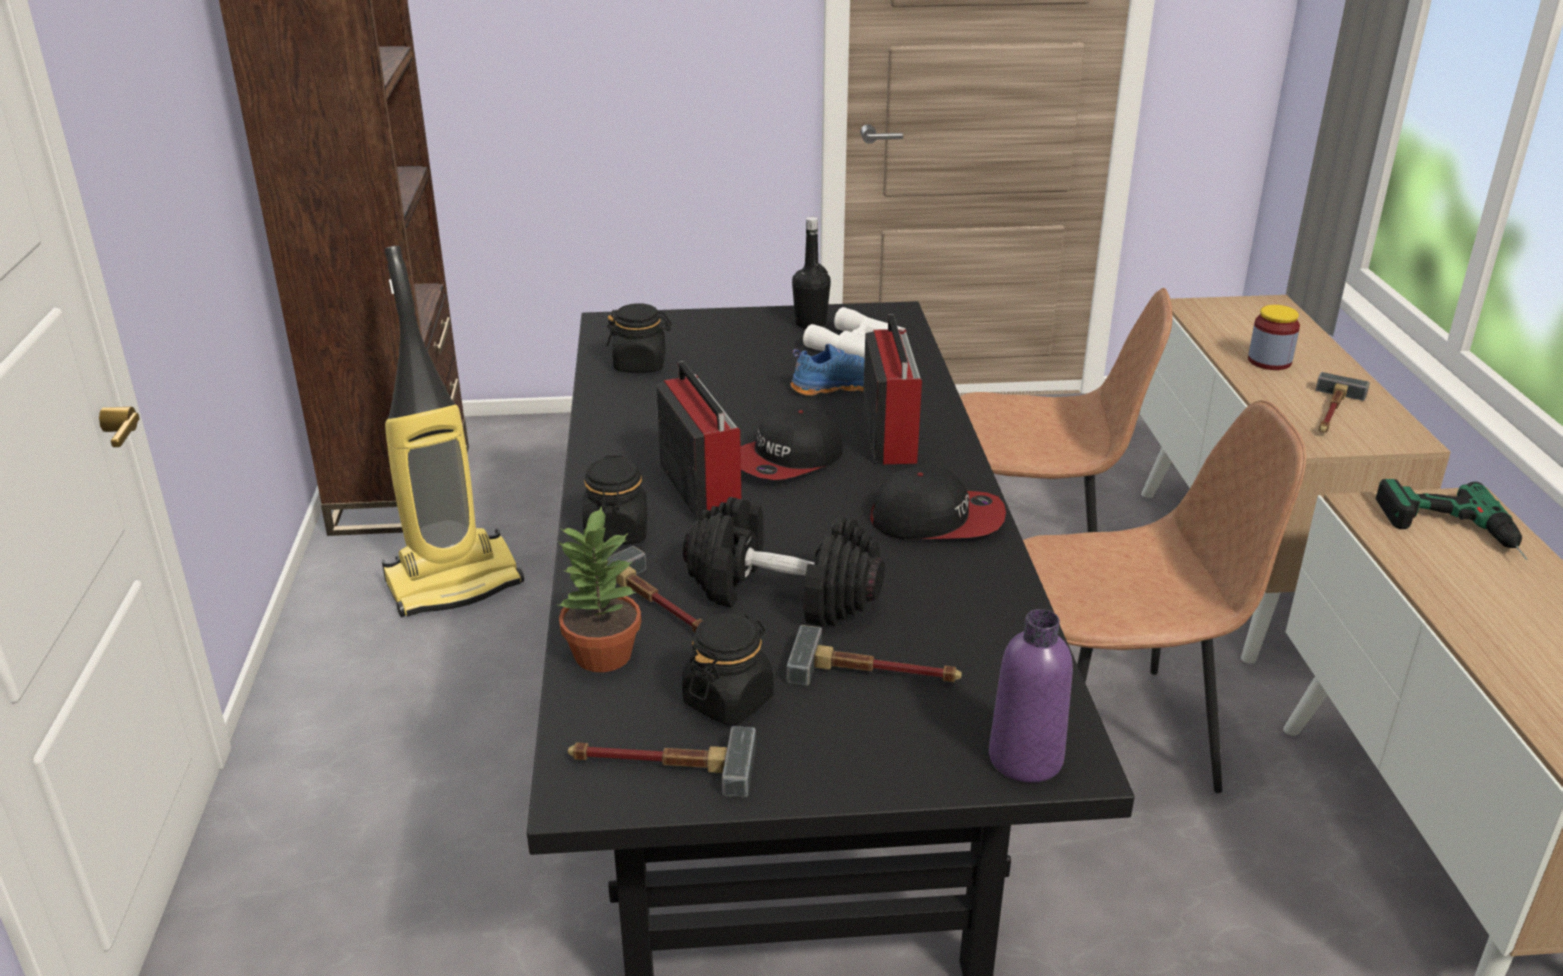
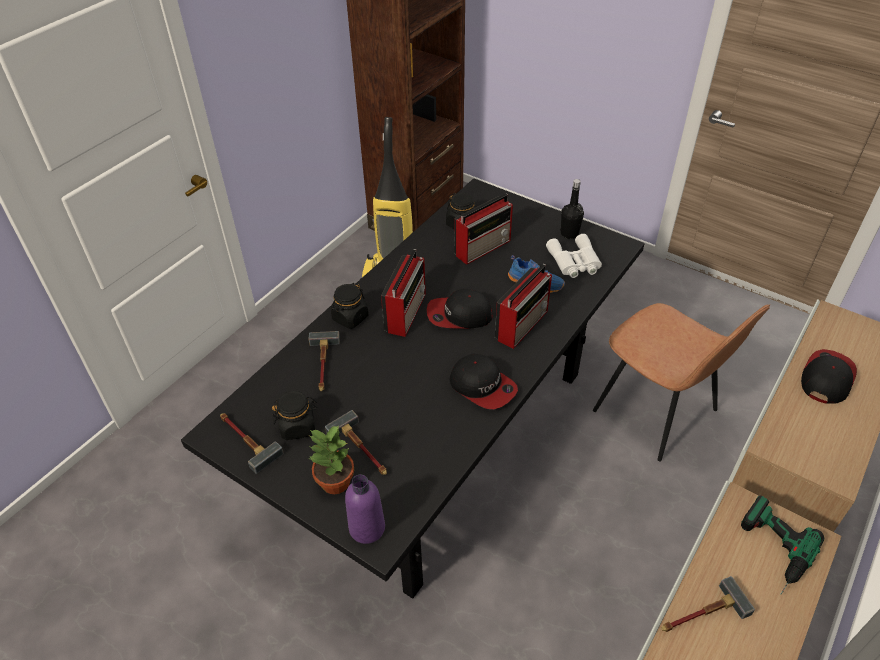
camera: 40 degrees right, 15 degrees up
potted plant [558,505,641,672] -> potted plant moved to [309,425,354,494]
black dumbbell [683,497,885,626] -> none
brown chair [1023,400,1306,793] -> none
jar [1248,305,1300,370] -> cap [801,349,857,404]
hammer [1316,372,1370,433] -> hammer moved to [661,576,755,632]
none -> radio [454,193,513,265]

